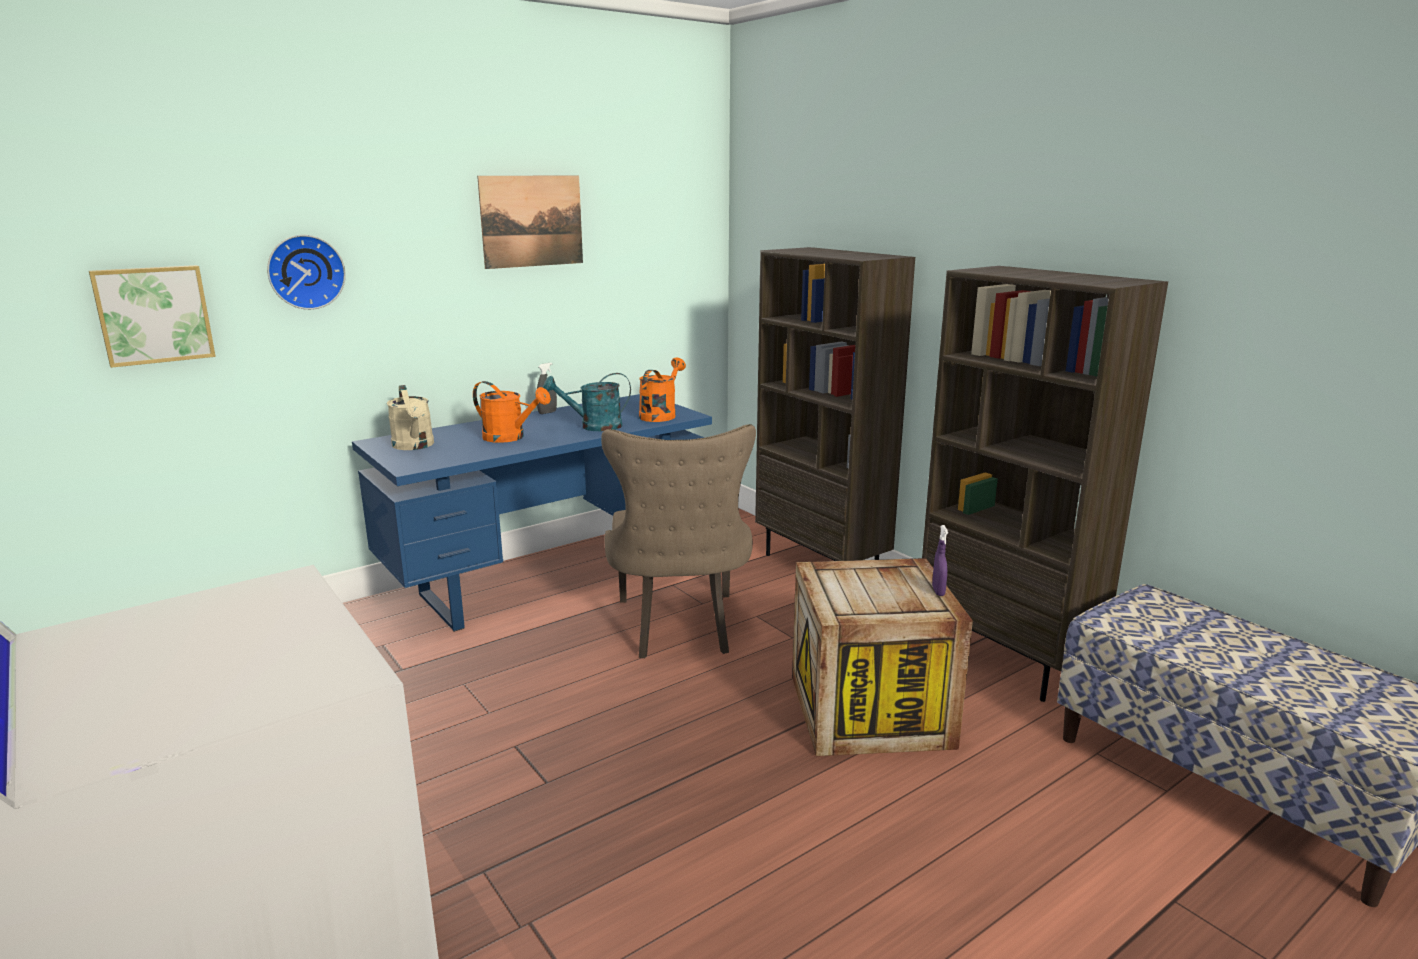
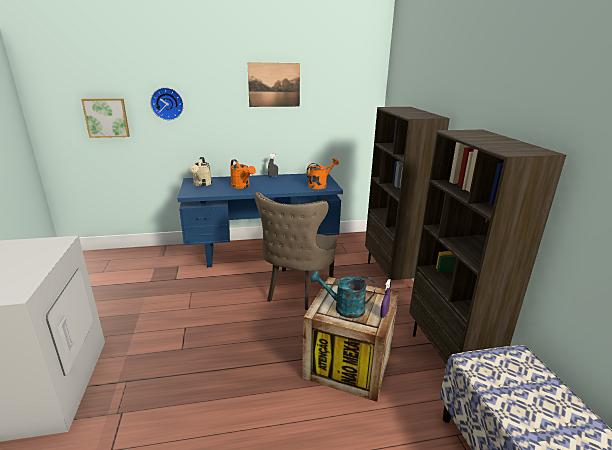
camera: 25 degrees right, 5 degrees up
turquoise watering can [543,373,631,431] -> turquoise watering can moved to [310,270,375,319]

